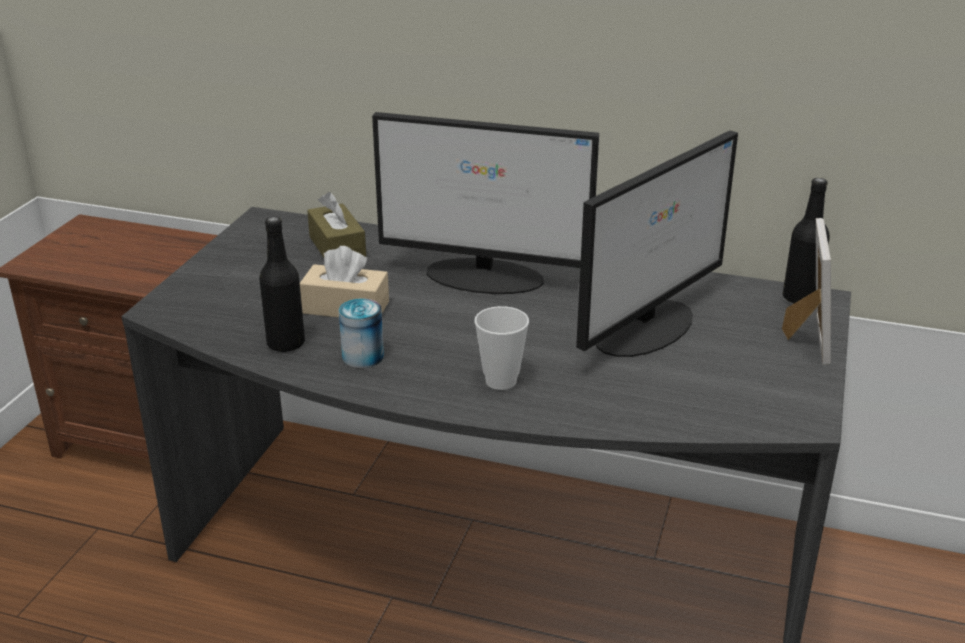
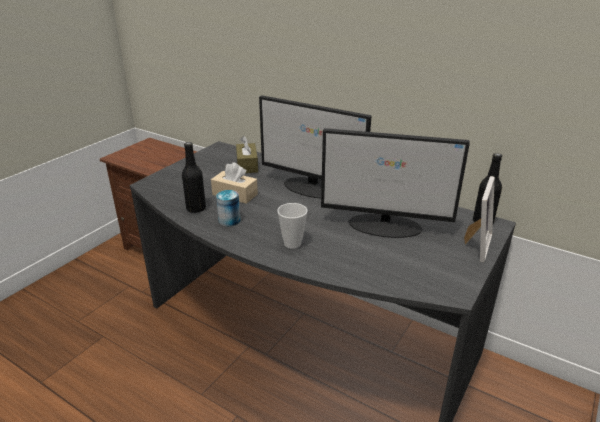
camera: 15 degrees right, 0 degrees up
monitor [576,130,738,357] -> monitor turned 45 degrees clockwise [321,128,470,238]

